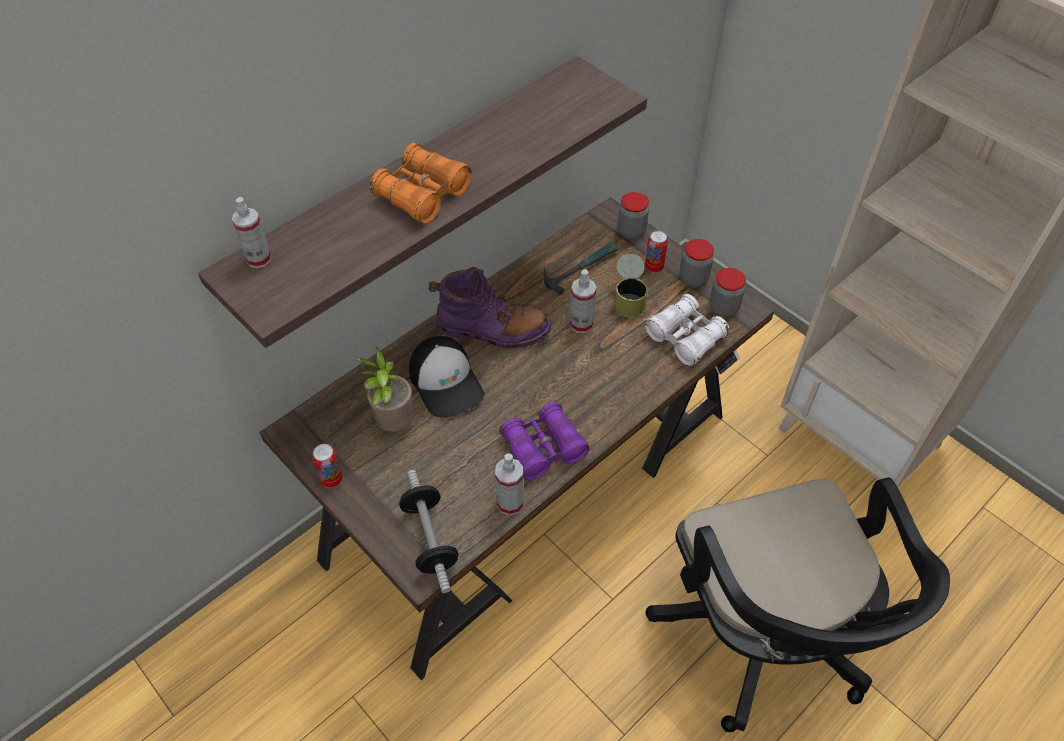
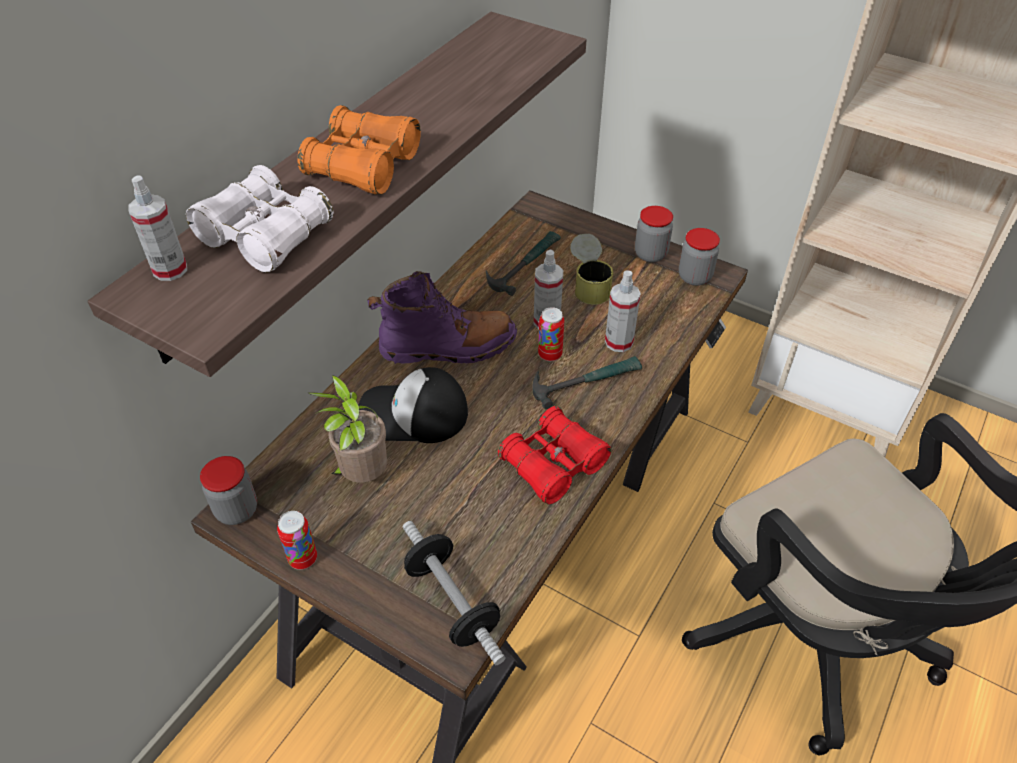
camera: 15 degrees left, 5 degrees down
cap [409,336,484,418] -> cap turned 135 degrees clockwise [359,367,468,443]
spray bottle [495,453,524,516] -> spray bottle moved to [605,270,641,352]
purple binoculars [499,402,590,481] -> red binoculars [498,406,611,505]
jar [618,192,649,239] -> jar moved to [200,456,257,525]
can [645,231,668,273] -> can moved to [538,307,564,361]
white binoculars [645,294,730,366] -> white binoculars moved to [186,165,334,273]
none -> hammer [533,356,642,409]

